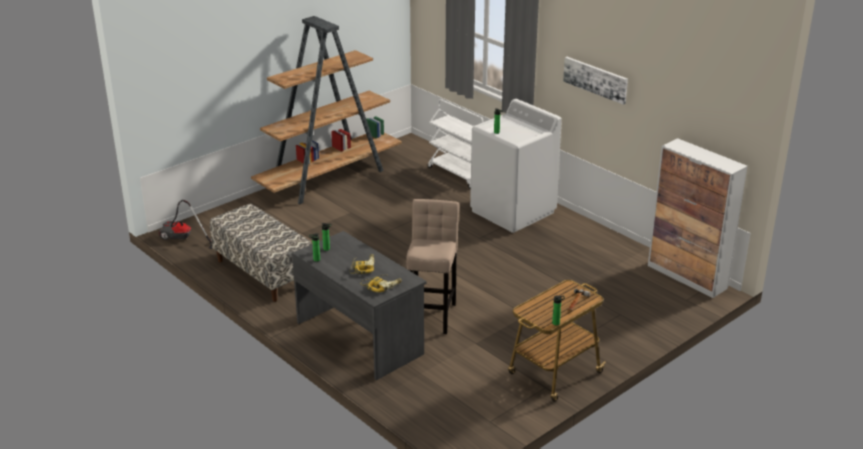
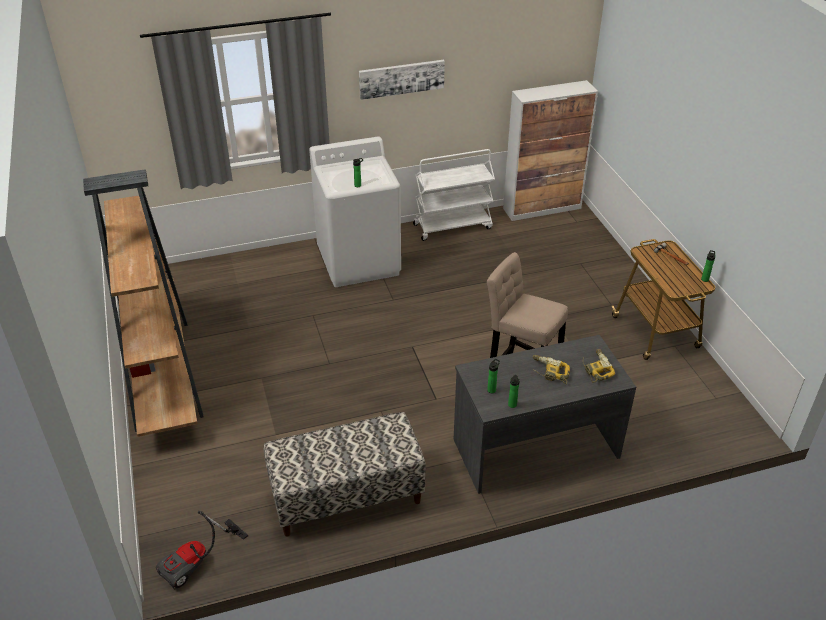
camera: 65 degrees left, 10 degrees up
white cart [428,99,483,189] -> white cart moved to [413,149,495,241]

